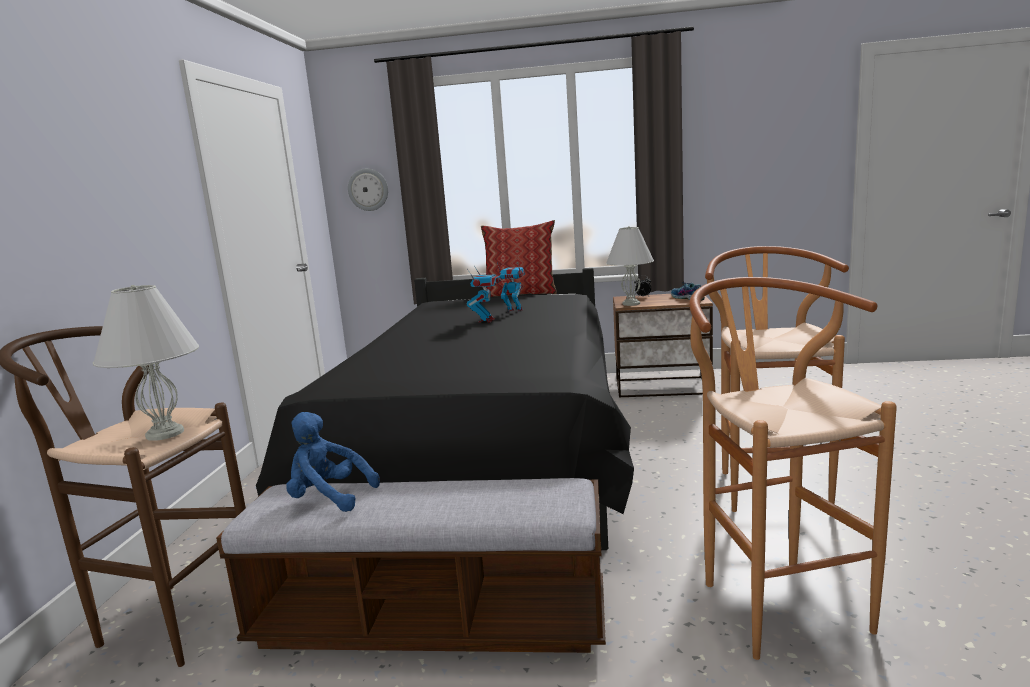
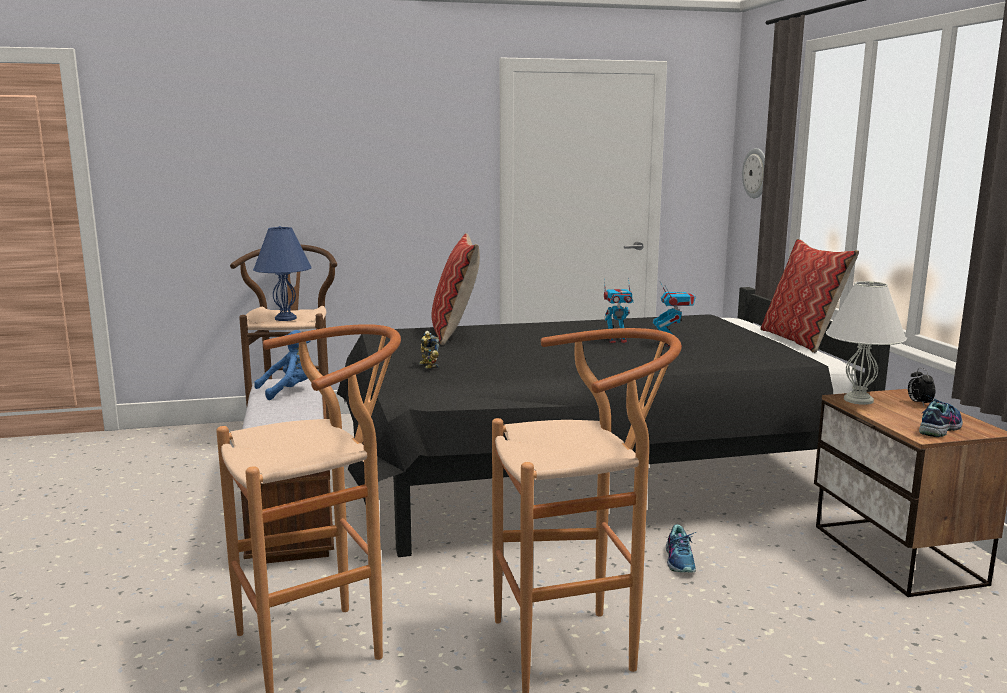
camera: 70 degrees right, 0 degrees up
white table lamp [93,285,199,441] -> blue table lamp [253,226,312,321]
blue plush toy [286,412,380,512] -> blue plush toy turned 60 degrees clockwise [254,330,311,400]
none -> toy robot [419,331,439,369]
none -> pillow [432,233,480,345]
none -> shoe [666,524,697,572]

